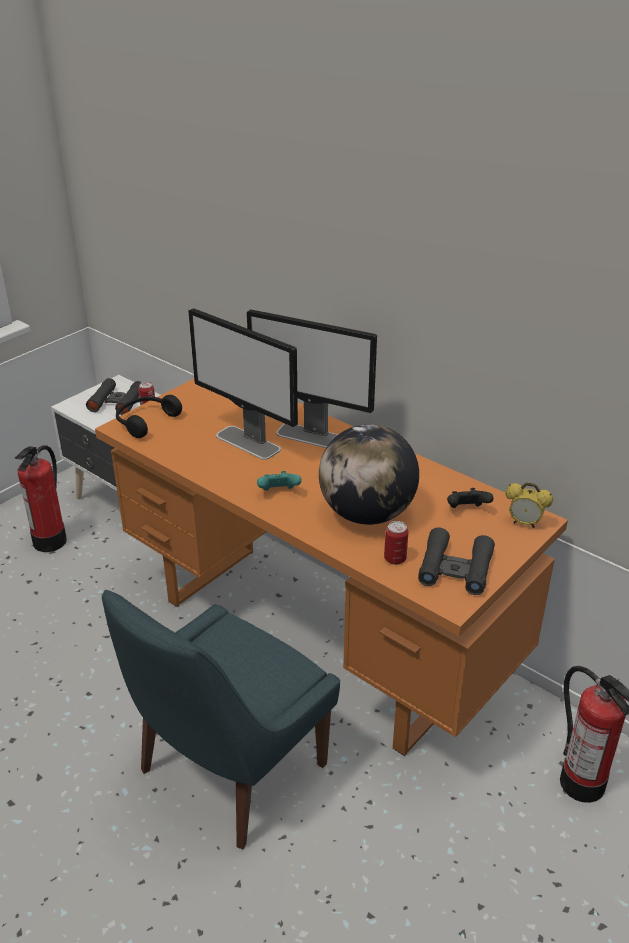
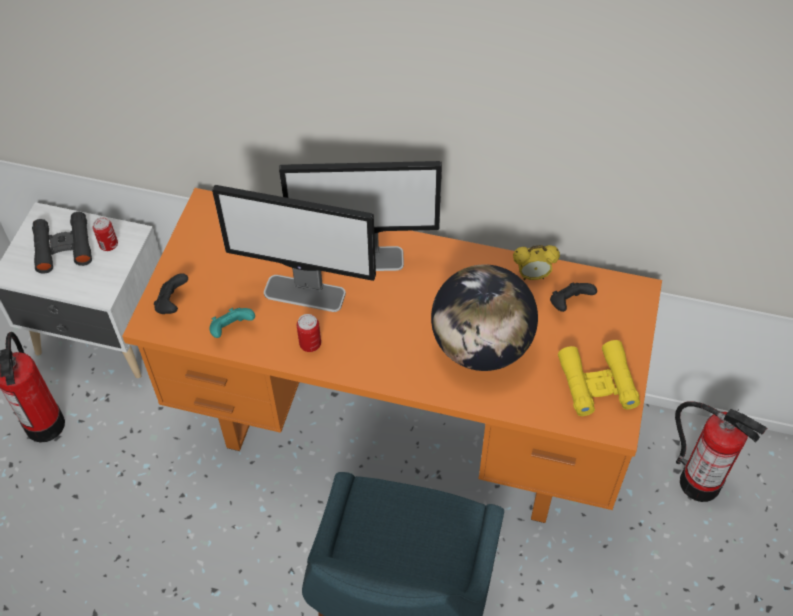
camera: 25 degrees left, 20 degrees up
black headphones [116,395,182,438] -> black game controller [154,273,188,314]
turquoise game controller [257,471,302,491] -> turquoise game controller moved to [209,308,255,338]
can [384,521,409,565] -> can moved to [297,314,321,352]
black binoculars [418,527,495,595] -> yellow binoculars [558,340,640,416]
alarm clock [505,483,553,528] -> alarm clock moved to [513,245,560,280]

